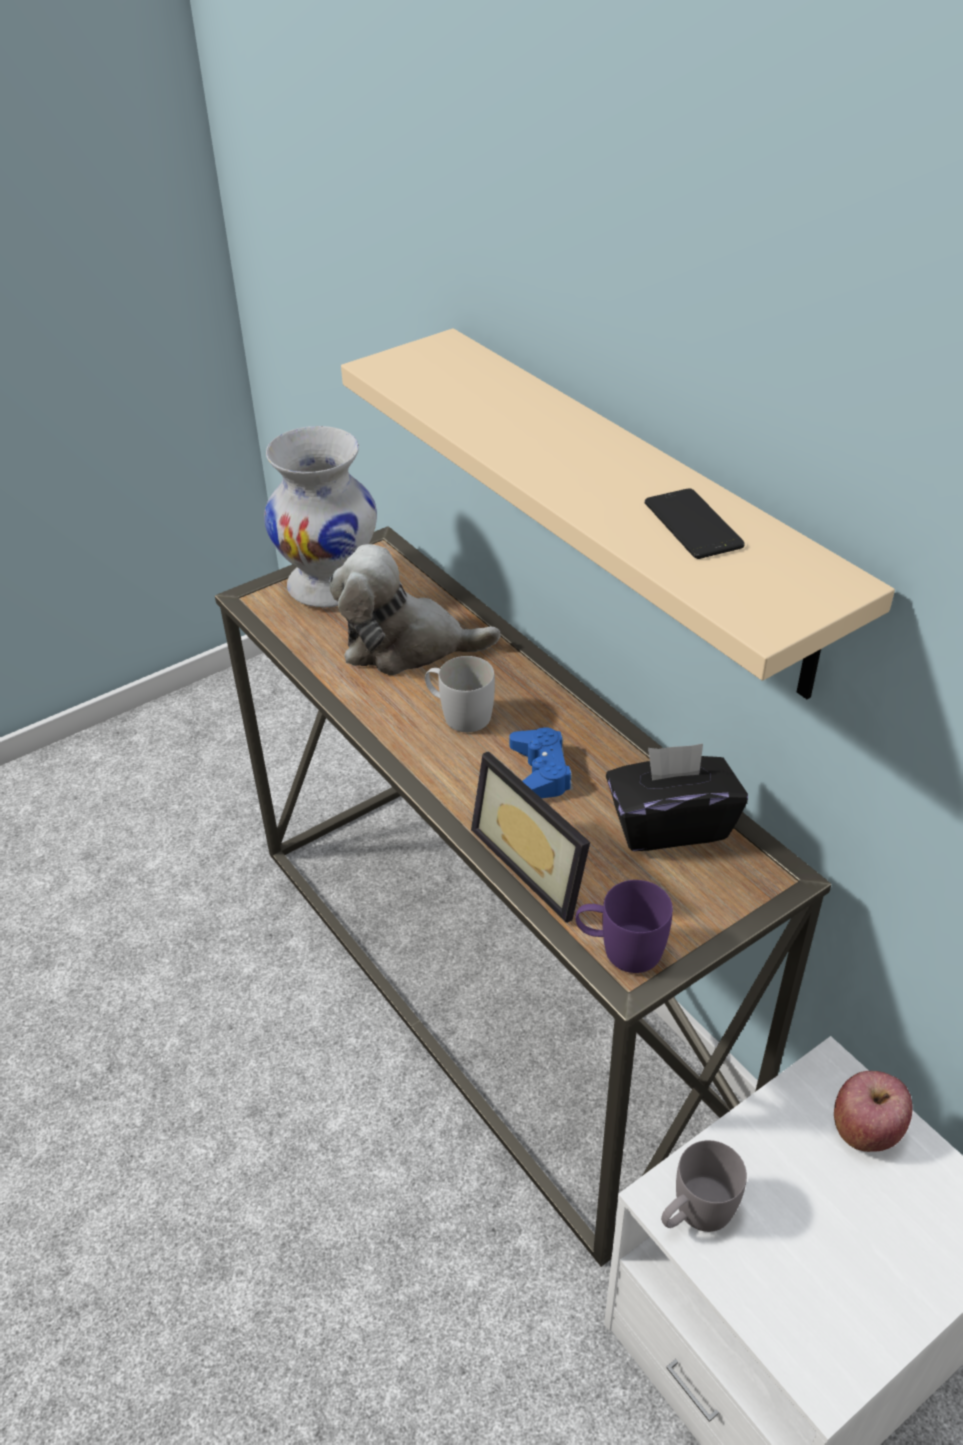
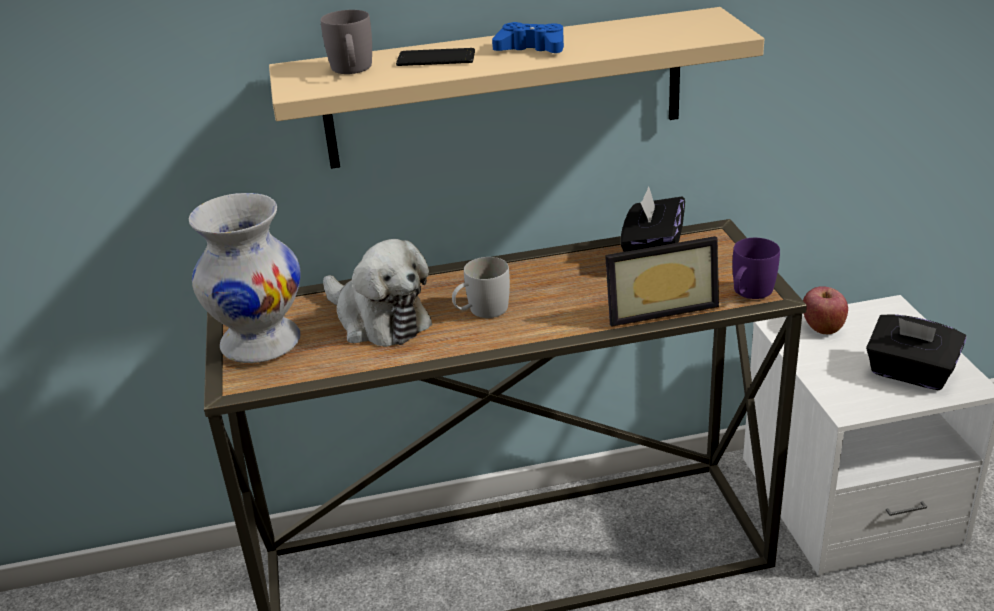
camera: 65 degrees left, 10 degrees down
plush toy [329,544,501,675] -> plush toy turned 75 degrees counterclockwise [323,239,432,347]
blue game controller [509,727,573,798] -> blue game controller moved to [492,22,564,53]
phone [645,488,745,559] -> phone moved to [396,48,475,66]
grey mug [661,1140,747,1232] -> grey mug moved to [320,10,372,74]
none -> black tissue box [866,314,967,390]

